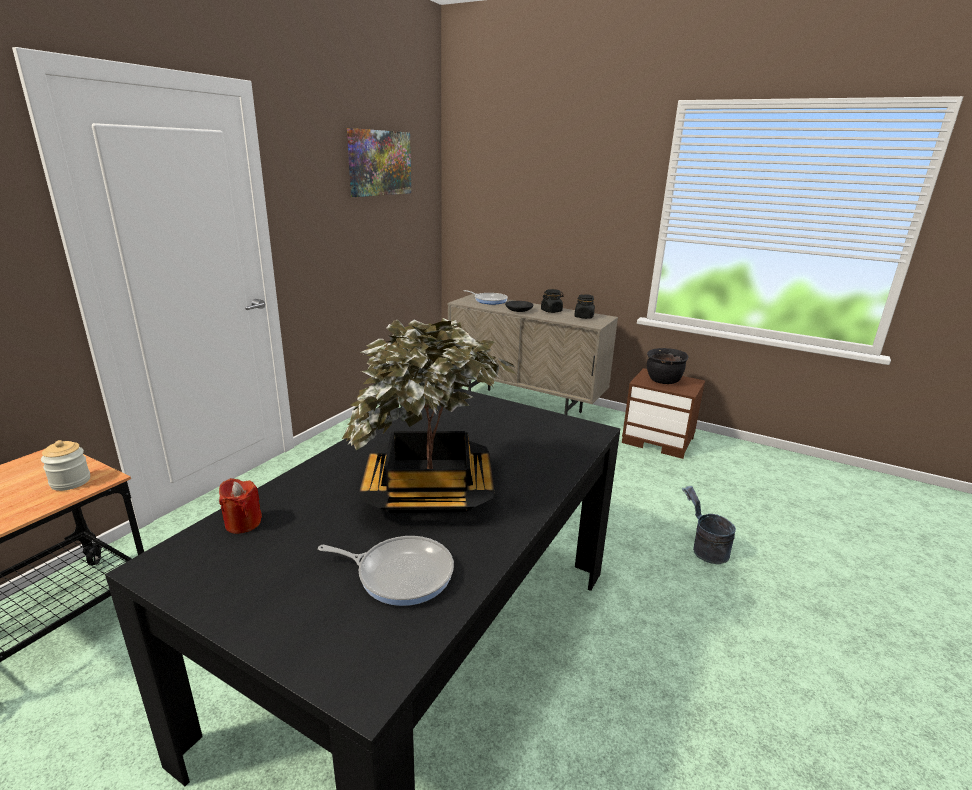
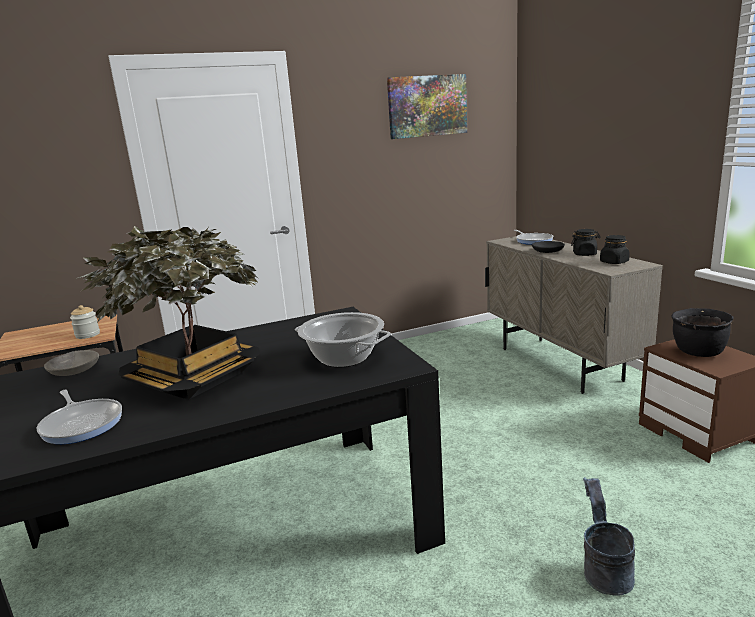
camera: 40 degrees right, 5 degrees down
red candle [219,478,262,534] -> grey bowl [44,350,99,376]
none -> cooking pot [295,312,391,367]

